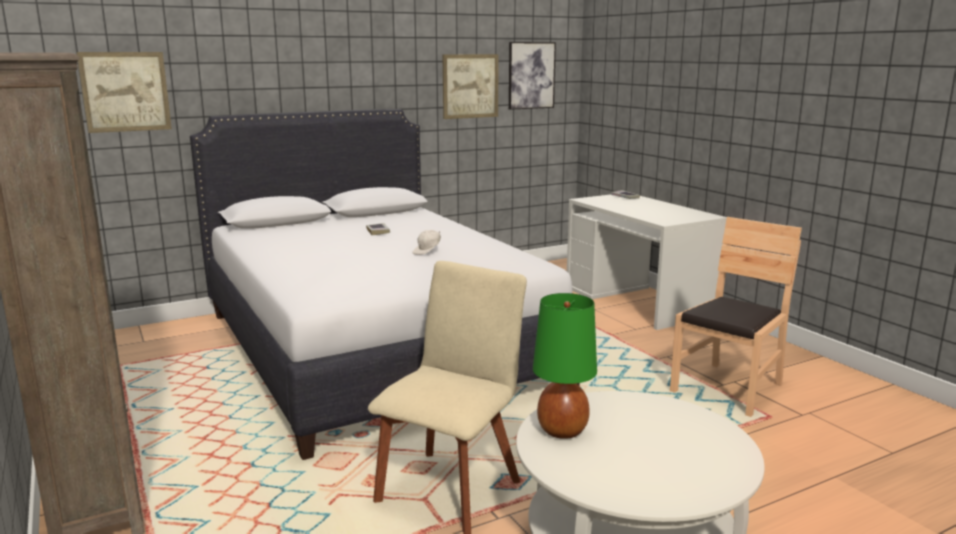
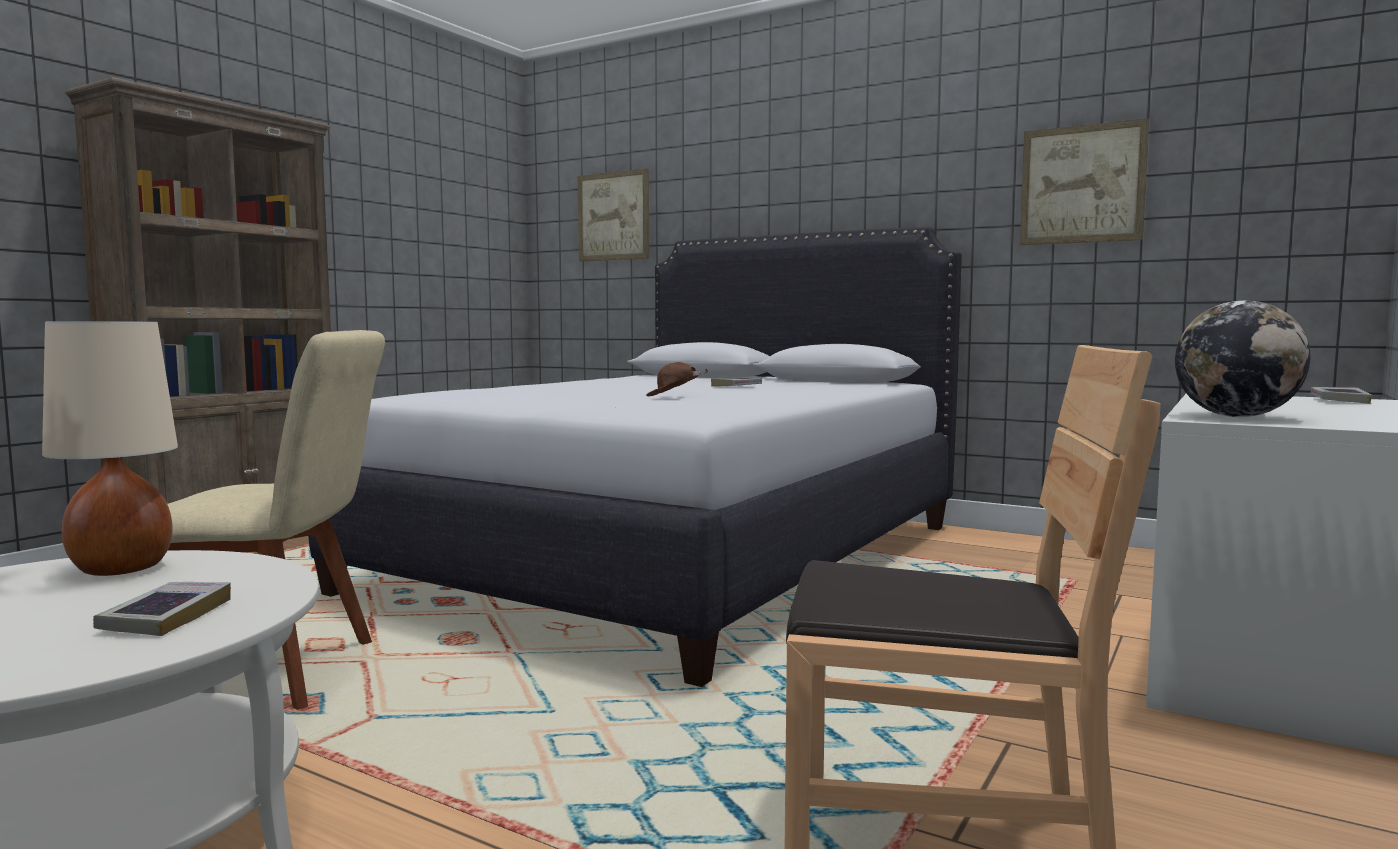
camera: 60 degrees right, 10 degrees down
white cap [413,230,441,255] -> brown cap [646,362,708,396]
picture [509,42,556,110] -> none
green table lamp [533,293,597,439] -> beige table lamp [42,321,178,576]
none -> book [93,582,231,636]
none -> globe [1175,300,1310,417]

